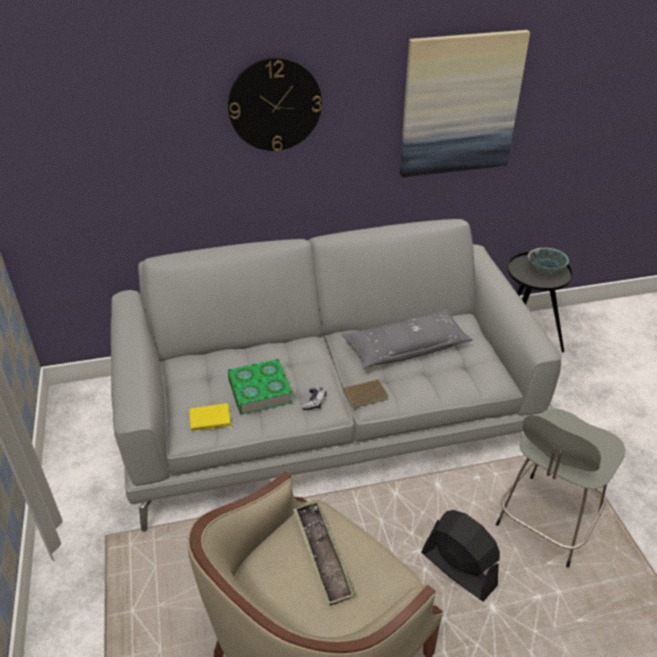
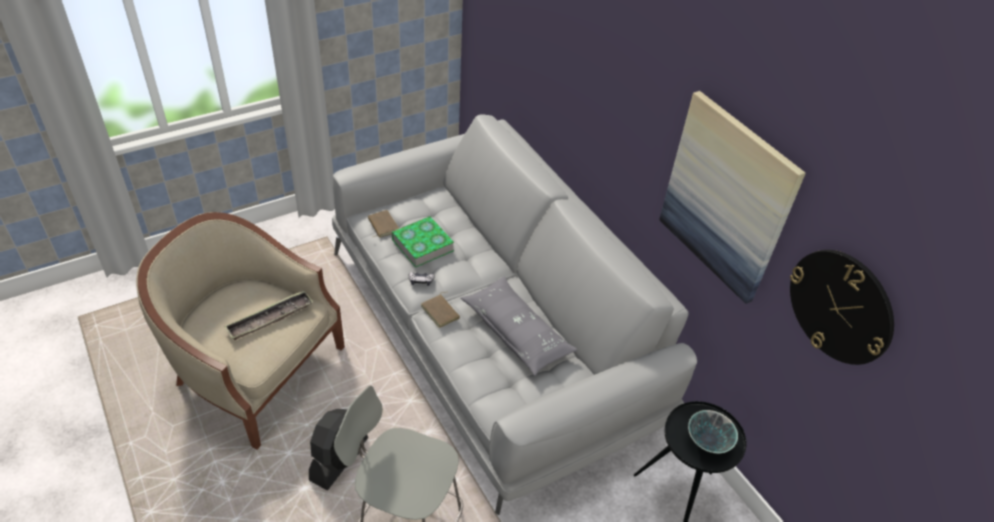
camera: 70 degrees right, 5 degrees up
yellow book [189,403,232,431] -> brown book [368,210,399,238]
wall clock [228,57,322,151] -> wall clock moved to [790,250,894,365]

